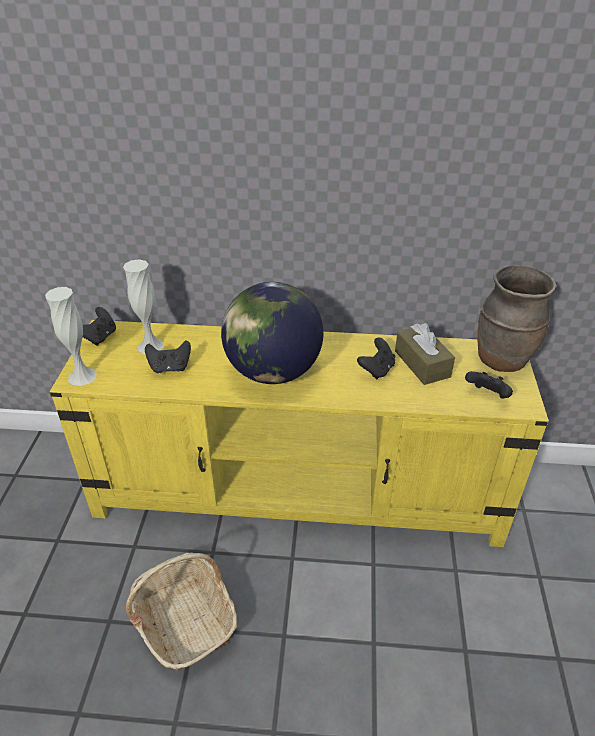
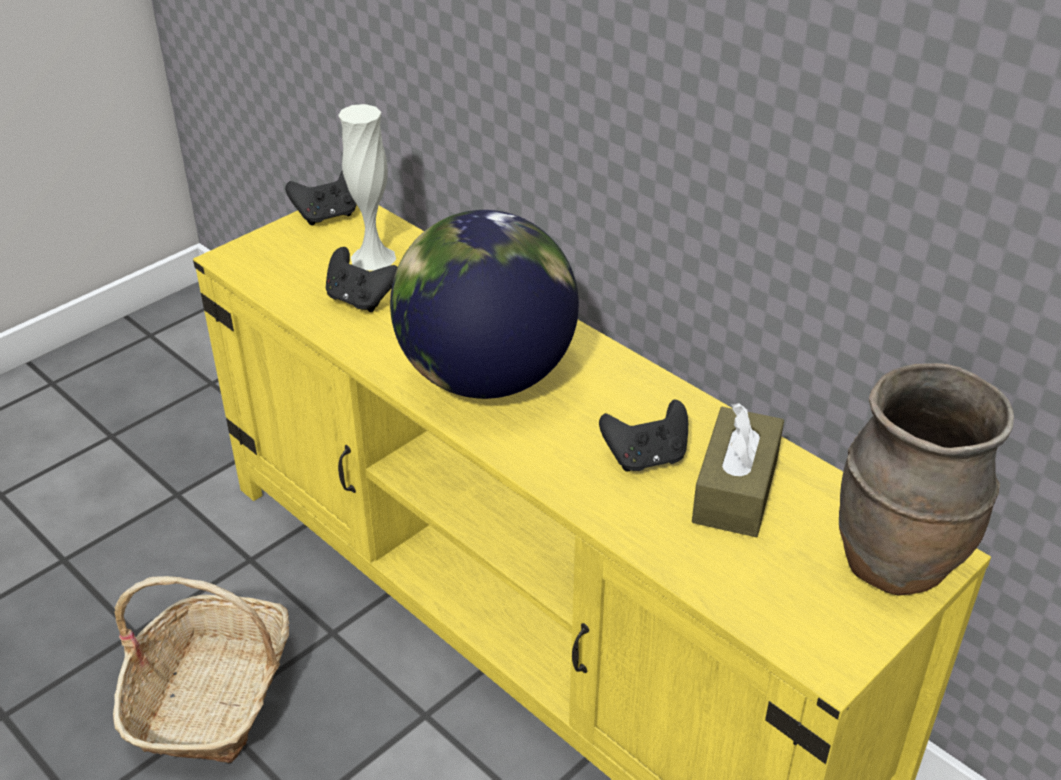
camera: 40 degrees right, 0 degrees up
white vase [45,287,97,386] -> none
black game controller [465,371,513,399] -> none

